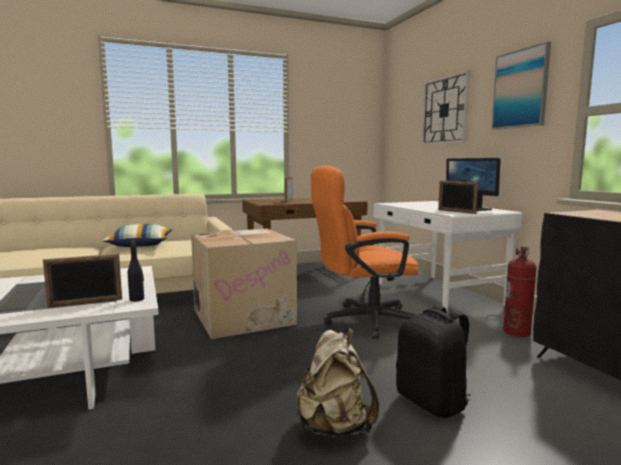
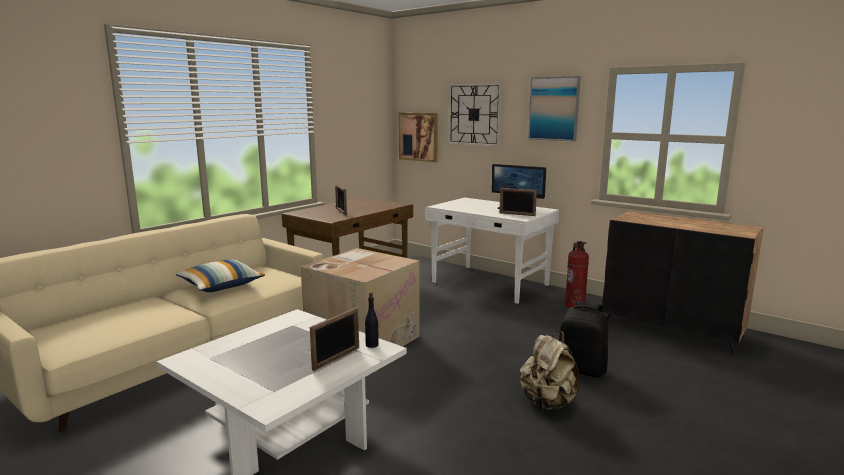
camera: 30 degrees left, 5 degrees up
orange office chair [311,165,419,339] -> none
none -> picture [398,113,438,162]

